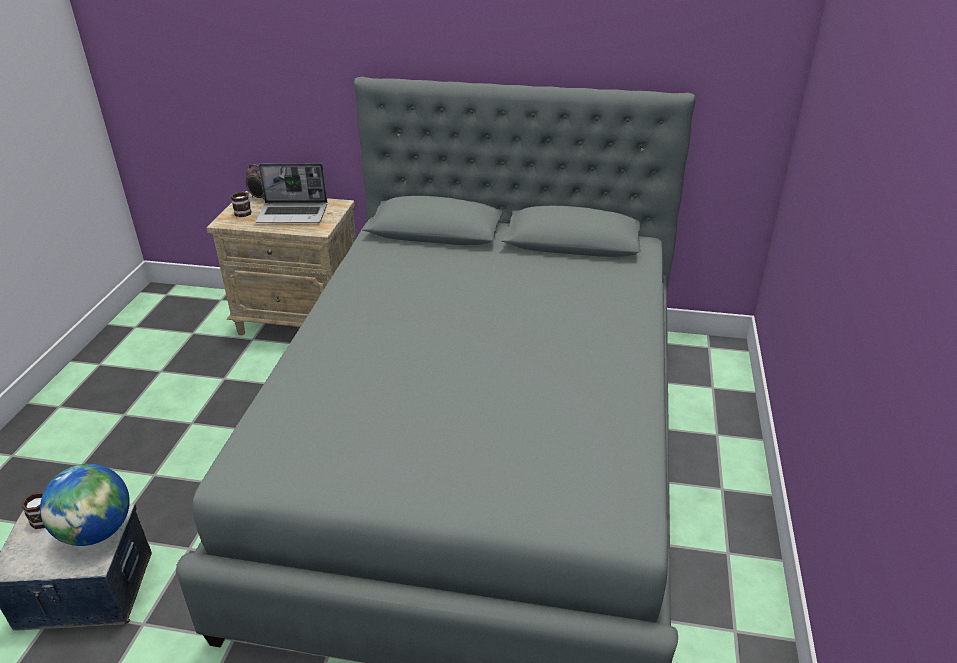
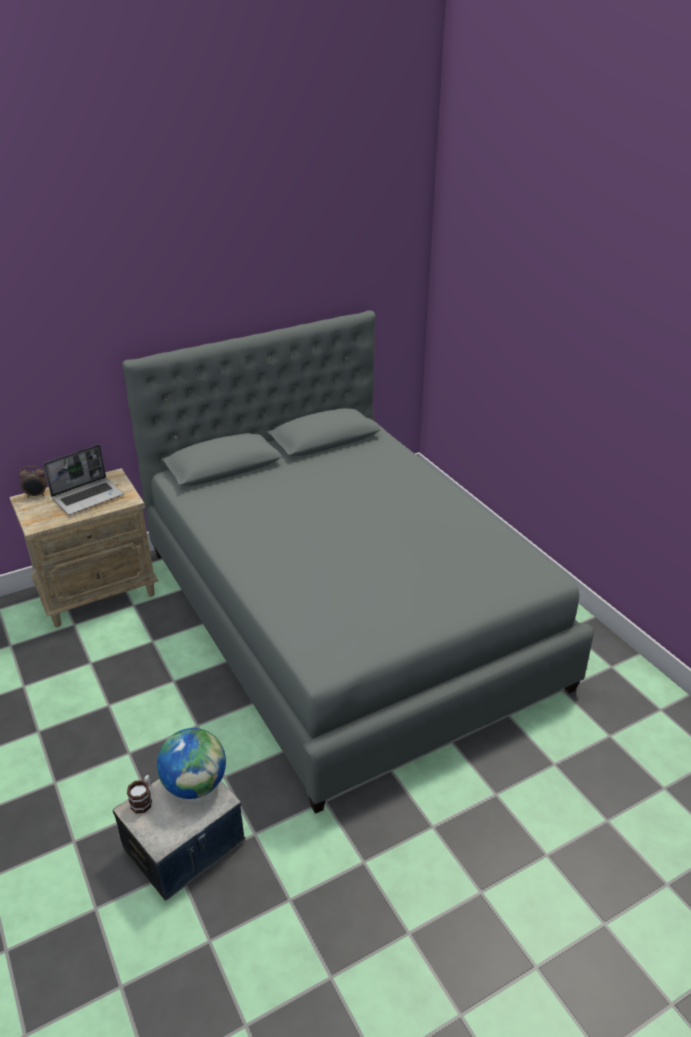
camera: 40 degrees left, 0 degrees up
mug [231,191,252,217] -> none

